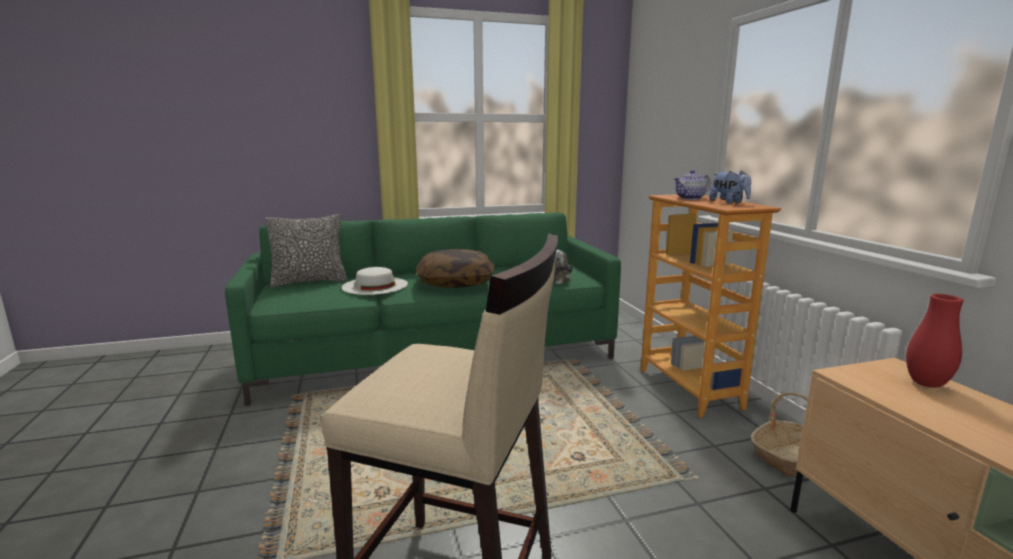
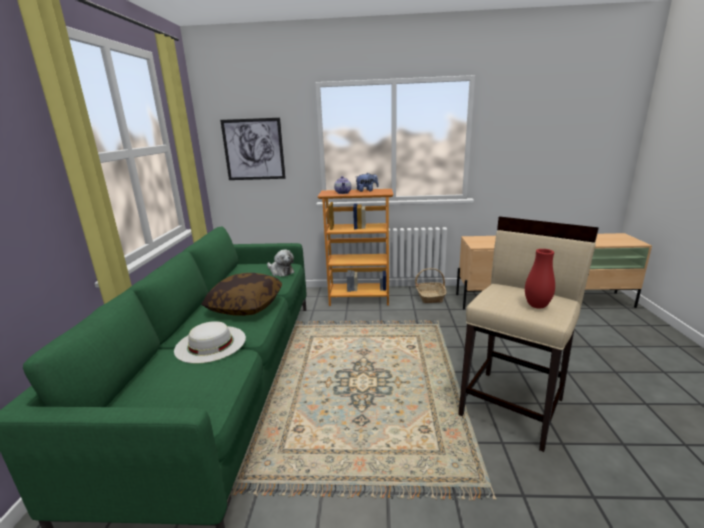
camera: 70 degrees left, 5 degrees up
pillow [265,214,347,287] -> none
red vase [906,294,964,388] -> red vase moved to [525,249,555,309]
none -> picture [220,118,286,180]

